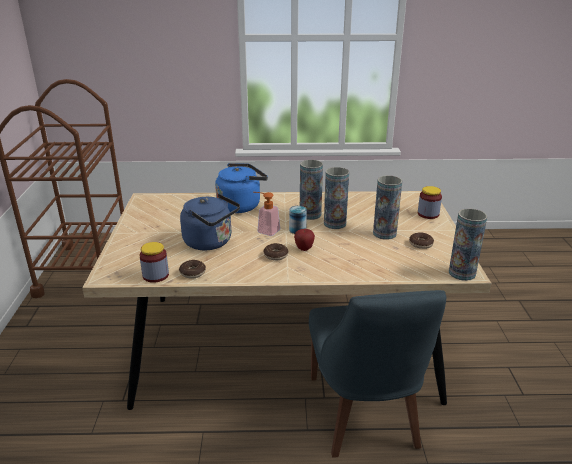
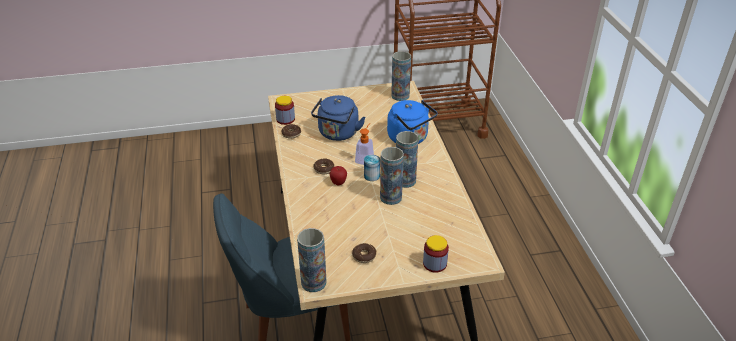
camera: 80 degrees right, 10 degrees up
vase [373,175,402,240] -> vase moved to [391,51,411,101]

